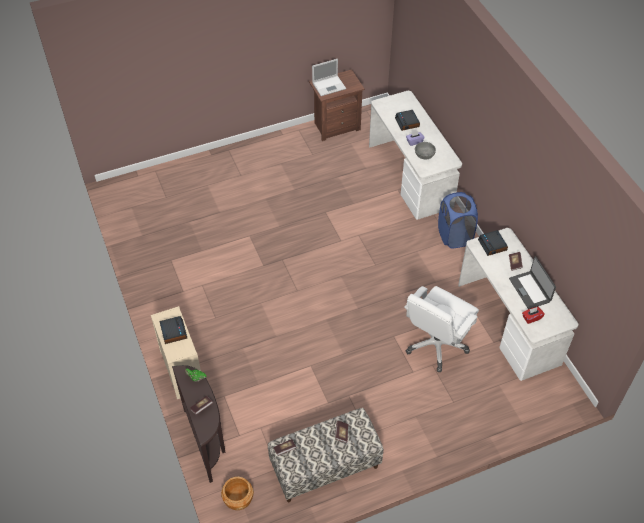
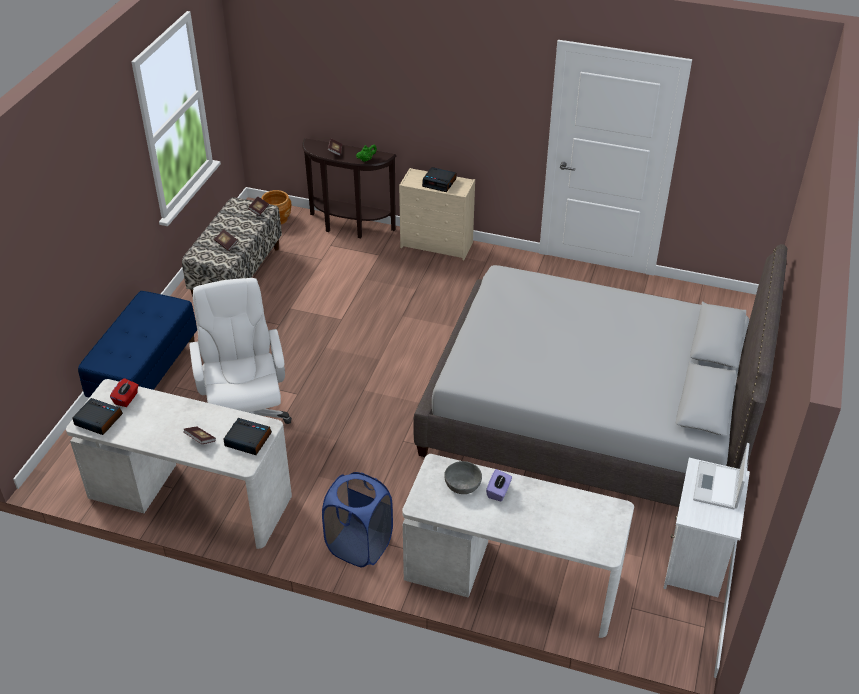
camera: 130 degrees right, 10 degrees down
brown nightstand [309,69,365,141] -> white nightstand [663,458,750,597]
alarm clock [395,110,420,131] -> alarm clock moved to [72,398,123,435]
laptop [509,256,556,309] -> none
none -> blue bench [78,291,197,398]
none -> grey bed [413,244,787,507]

